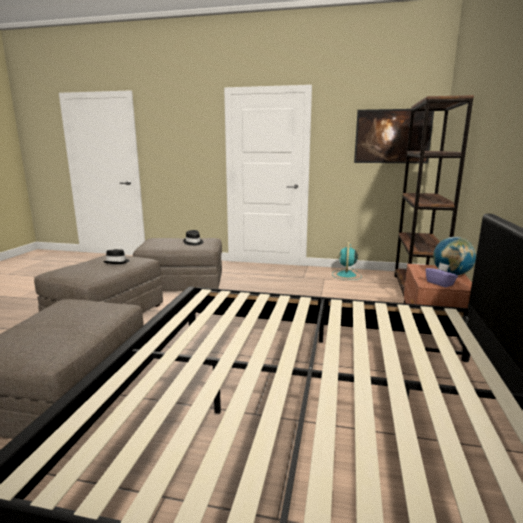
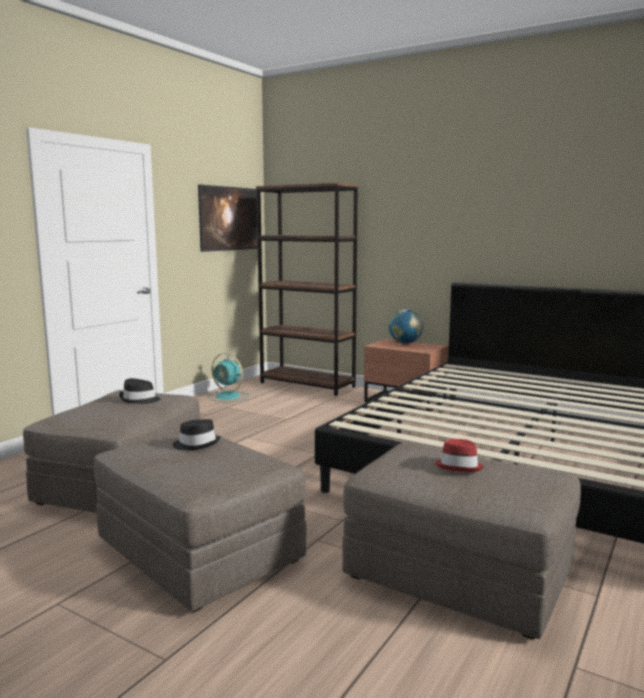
camera: 70 degrees left, 5 degrees down
purple tissue box [426,263,458,287] -> none
none -> red hat [434,439,484,472]

